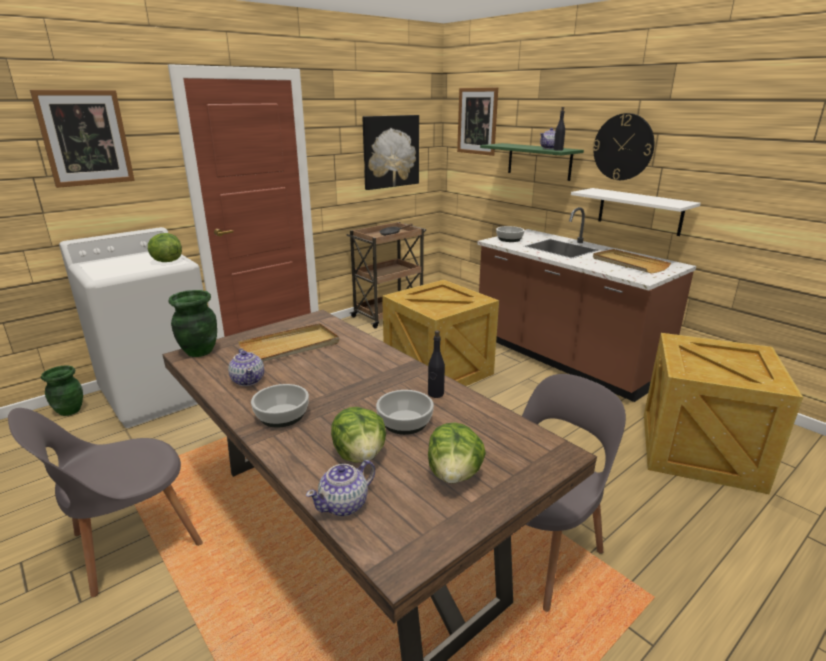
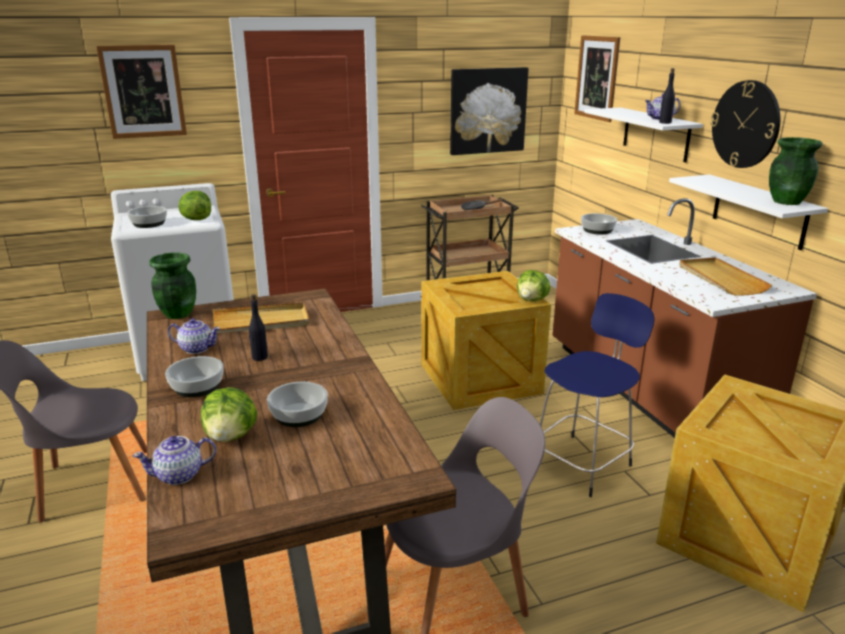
camera: 20 degrees right, 0 degrees up
green vase [41,366,83,416] -> green vase moved to [769,137,823,205]
teapot [228,348,264,386] -> teapot turned 75 degrees counterclockwise [168,319,220,354]
black bottle [428,330,445,398] -> black bottle moved to [249,294,268,361]
lettuce [428,423,486,484] -> lettuce moved to [517,270,550,301]
green shelf [480,143,584,181] -> white shelf [584,107,703,163]
none -> bowl [127,206,167,228]
none -> blue stool [540,293,655,497]

